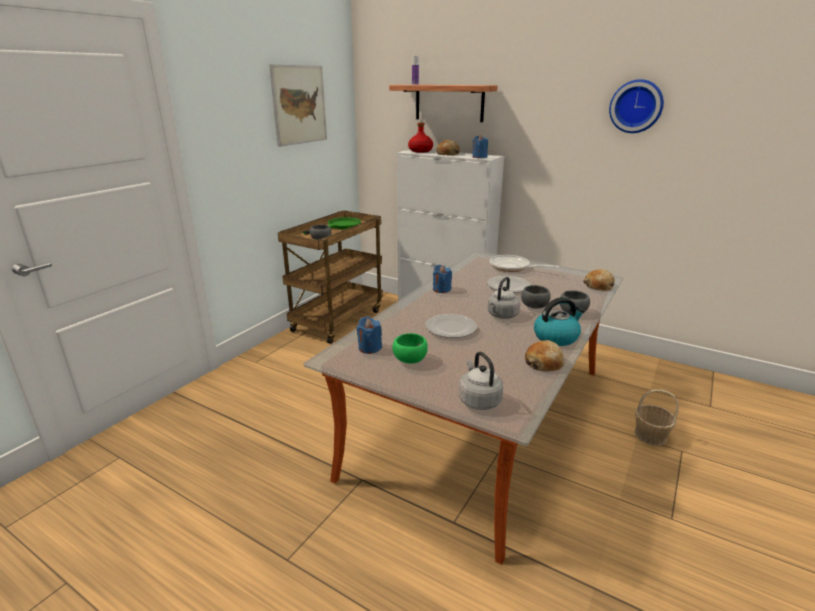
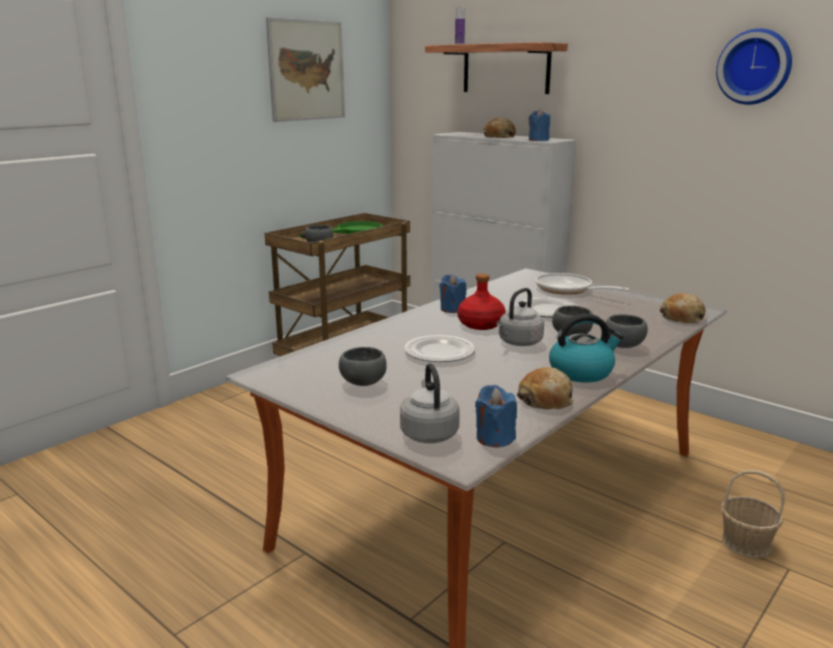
camera: 10 degrees right, 5 degrees down
blue candle [356,316,382,354] -> blue candle moved to [475,385,517,448]
green bowl [392,333,428,364] -> grey bowl [339,347,387,386]
red bottle [408,123,433,152] -> red bottle moved to [458,273,506,330]

